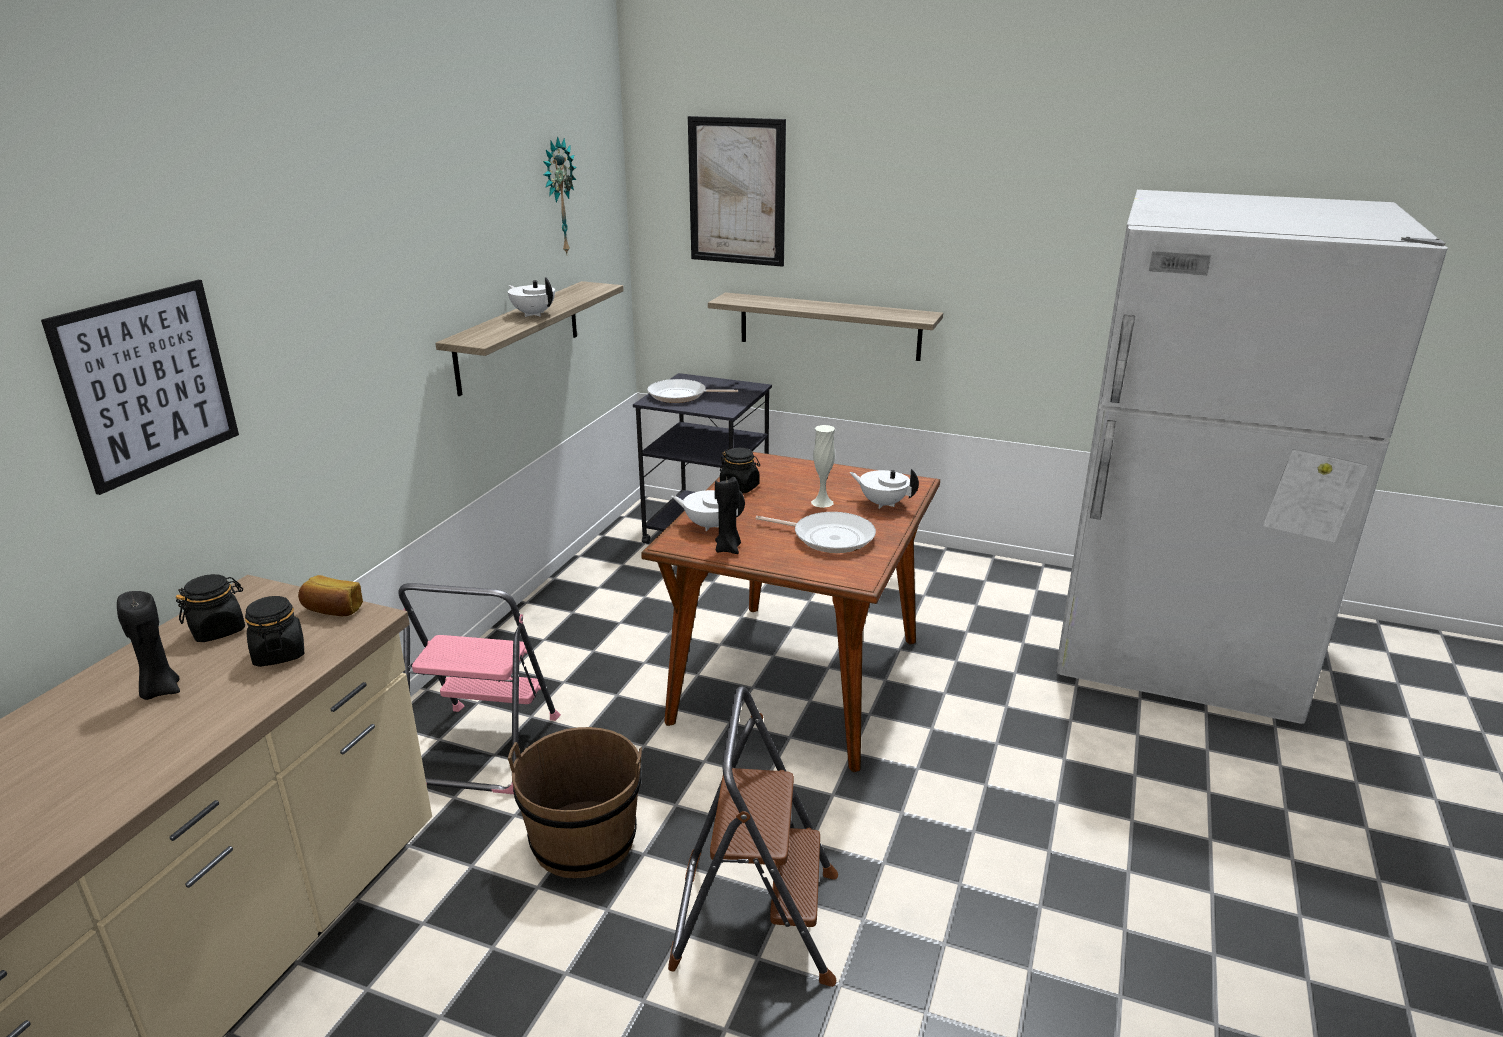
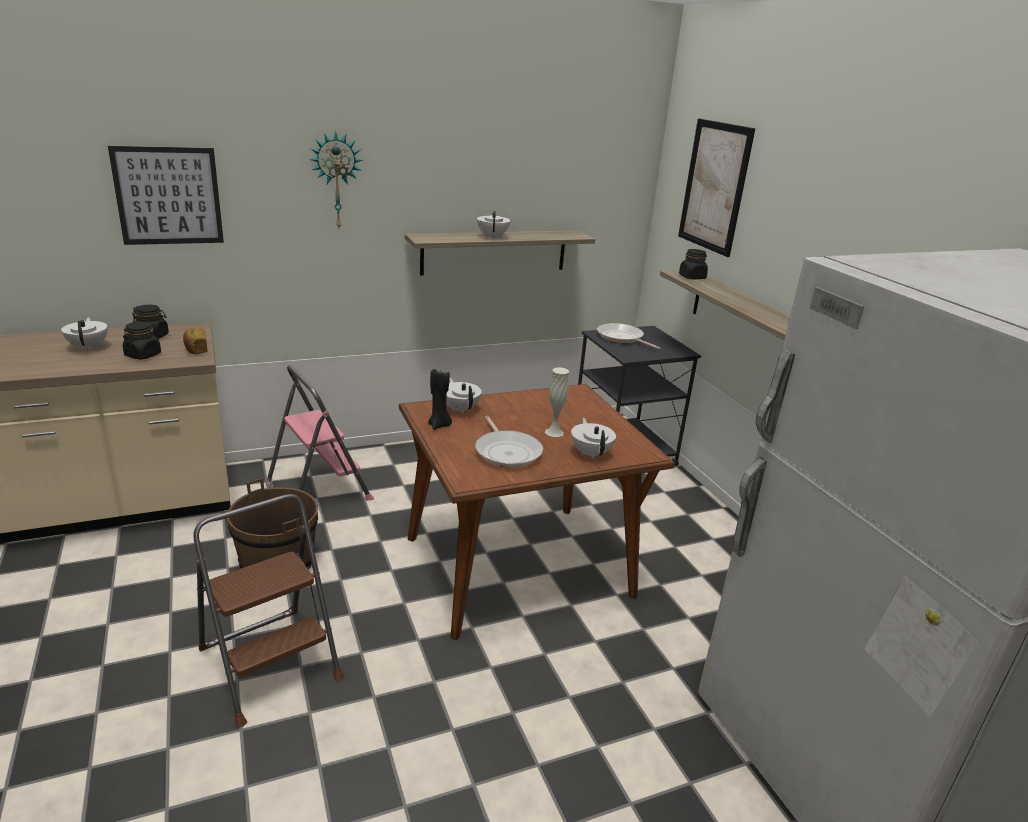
camera: 45 degrees right, 0 degrees up
black candle [117,591,180,700] -> white teapot [61,317,108,351]
wall clock [543,136,576,254] -> wall clock moved to [309,131,363,228]
black jar [720,448,760,493] -> black jar moved to [679,249,708,279]

